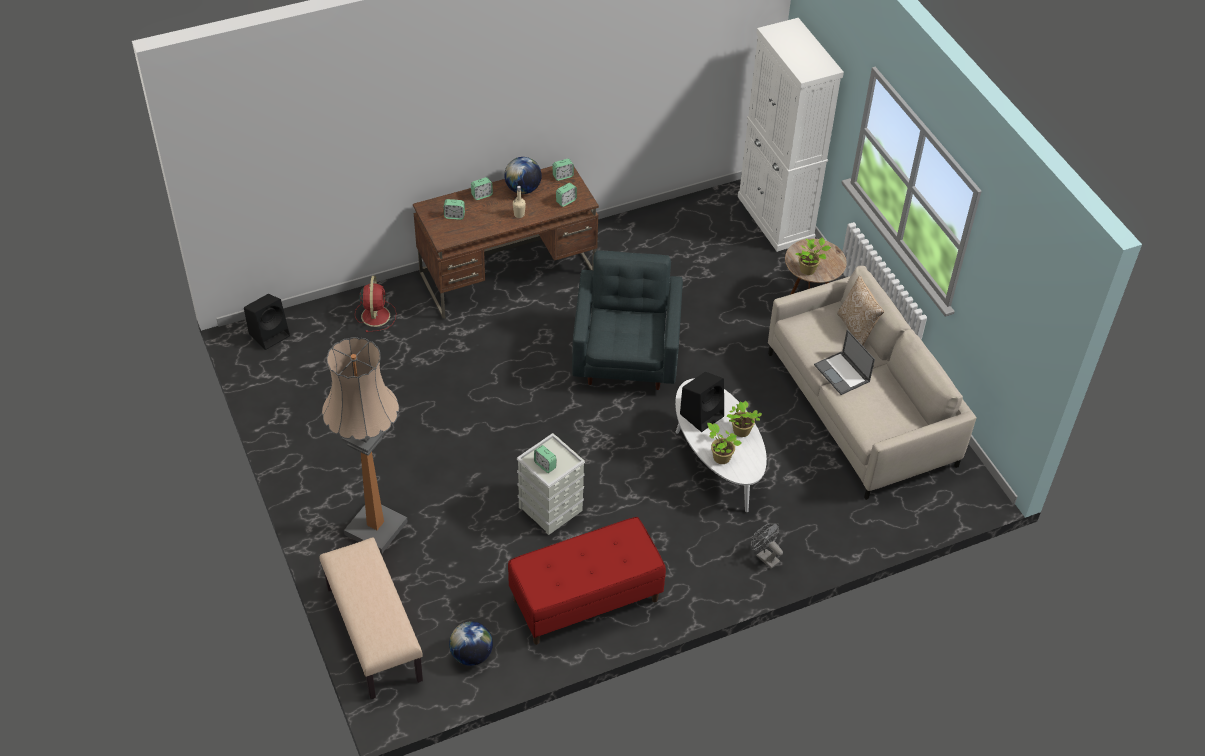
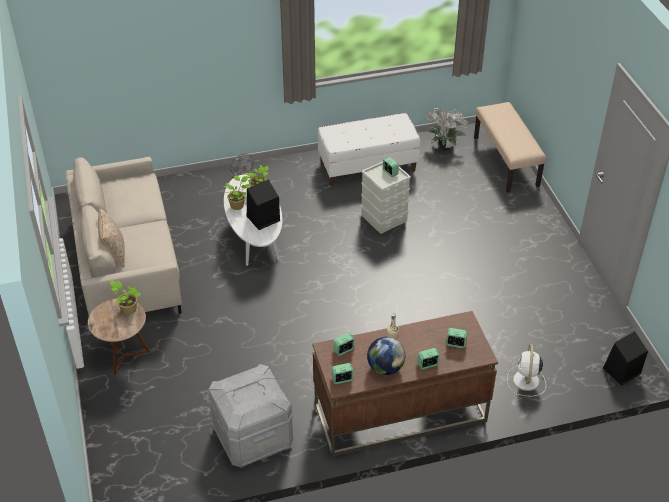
camera: 170 degrees left, 5 degrees down
floor lamp [322,337,408,553] -> none
red fan [355,276,396,332] -> white fan [507,344,546,397]
globe [449,621,493,666] -> potted plant [425,107,468,151]
red bench [508,517,666,645] -> white bench [318,113,420,186]
grey armchair [572,250,683,390] -> none
white cabinet [738,18,844,252] -> none
laptop [814,329,875,395] -> none
none -> grey storage box [208,364,293,468]

